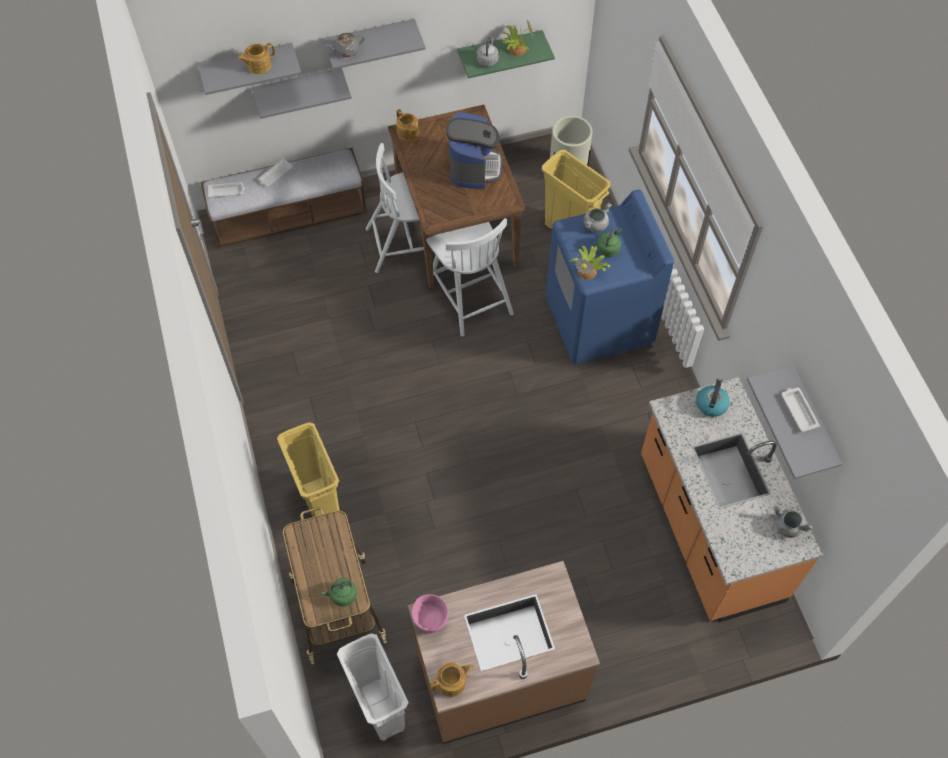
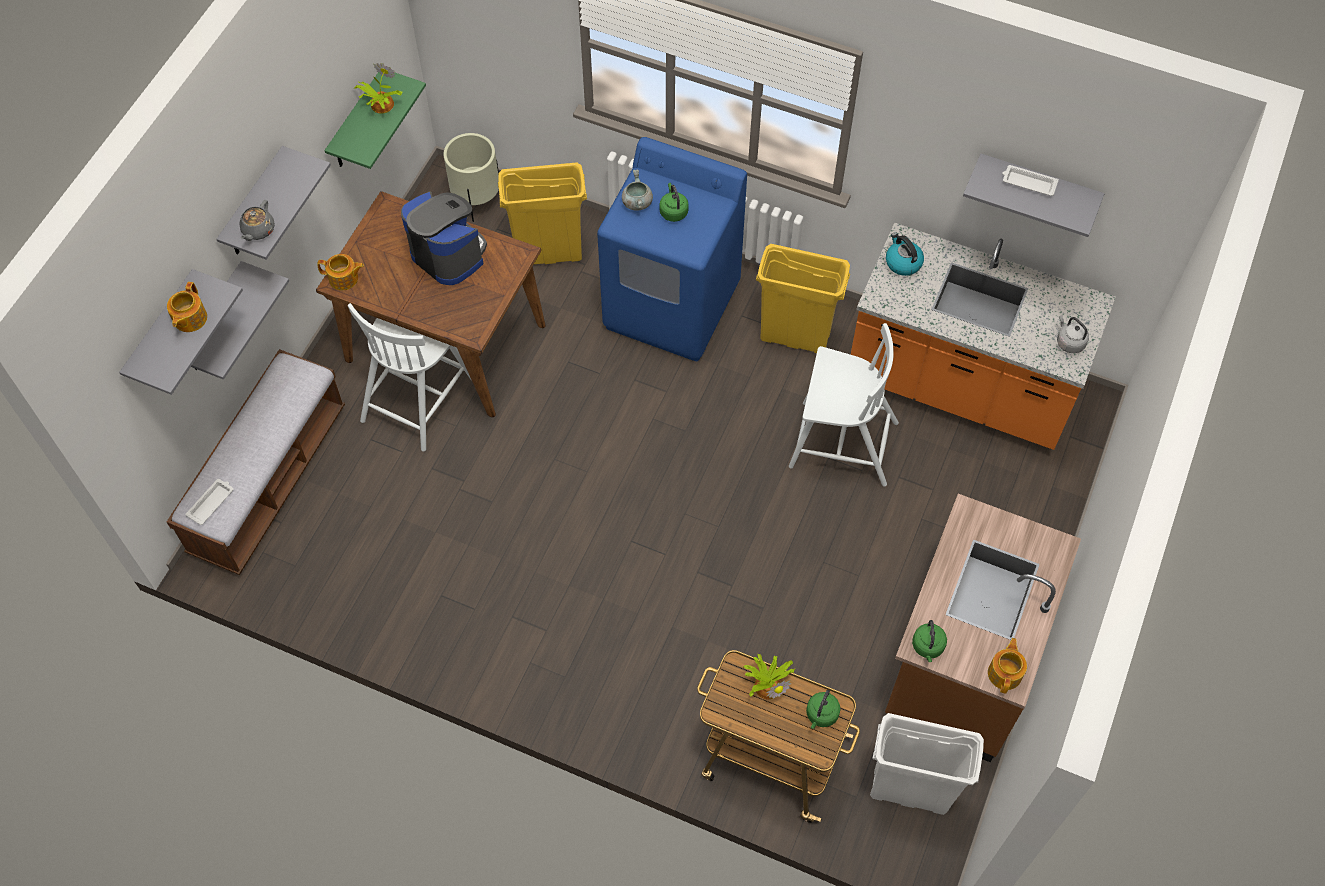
camera: 50 degrees left, 0 degrees up
white tray [258,159,293,187] -> none
yellow trash can [277,422,340,530] -> yellow trash can moved to [756,244,850,353]
pink bowl [412,594,448,633] -> green kettle [912,620,947,662]
white chair [427,218,514,337] -> white chair moved to [789,323,899,486]
grey kettle [476,37,499,67] -> grey kettle moved to [1057,315,1089,353]
potted plant [569,246,610,280] -> potted plant moved to [744,654,795,699]
grey cooking pot [774,505,813,538] -> none

